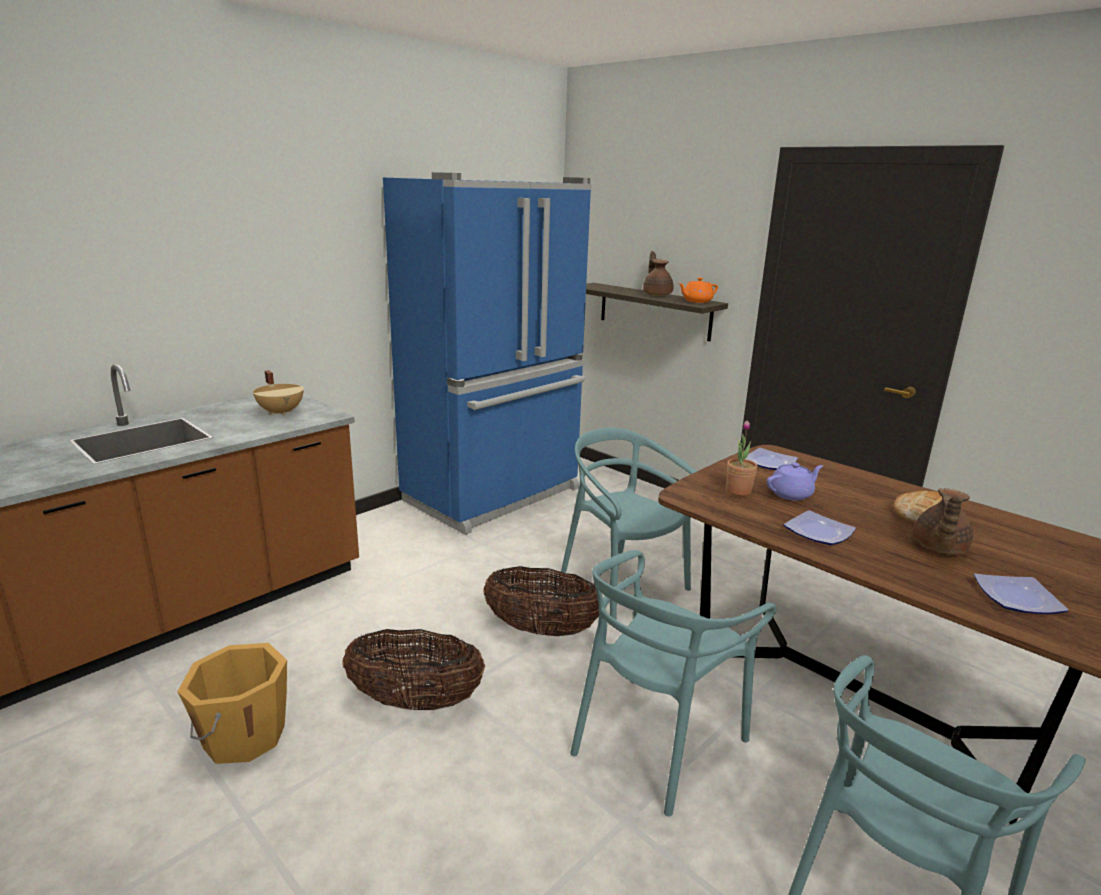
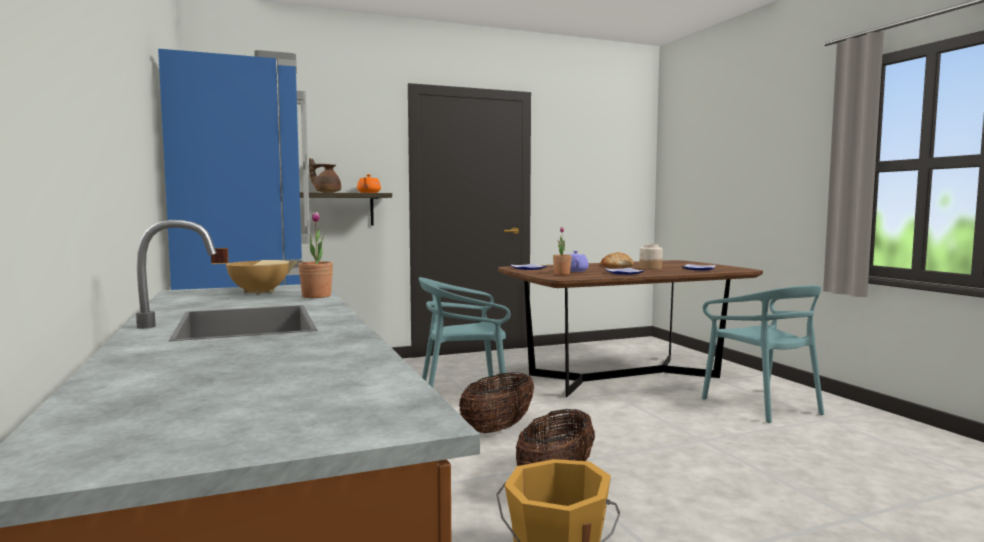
camera: 65 degrees left, 15 degrees down
turquoise chair [570,550,776,817] -> none
brown teapot [913,488,973,555] -> jar [639,244,663,270]
none -> potted plant [298,212,333,298]

